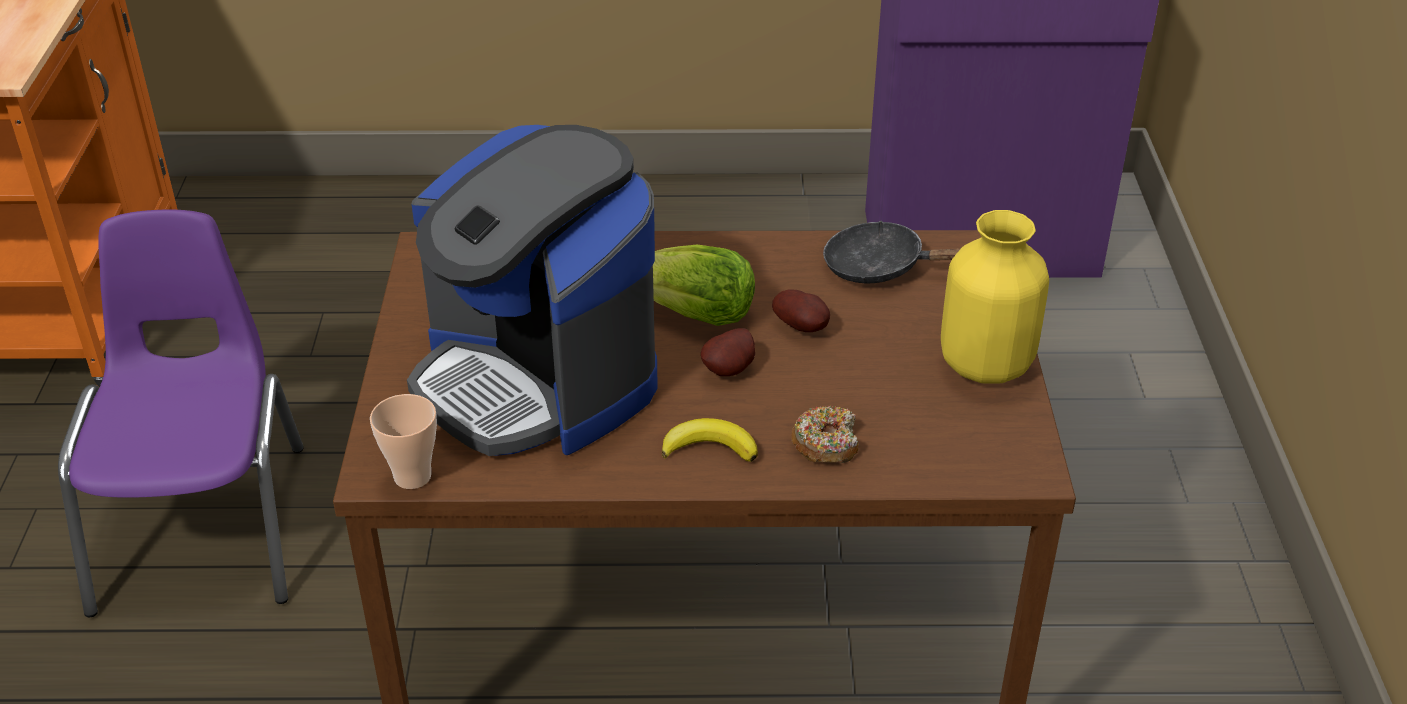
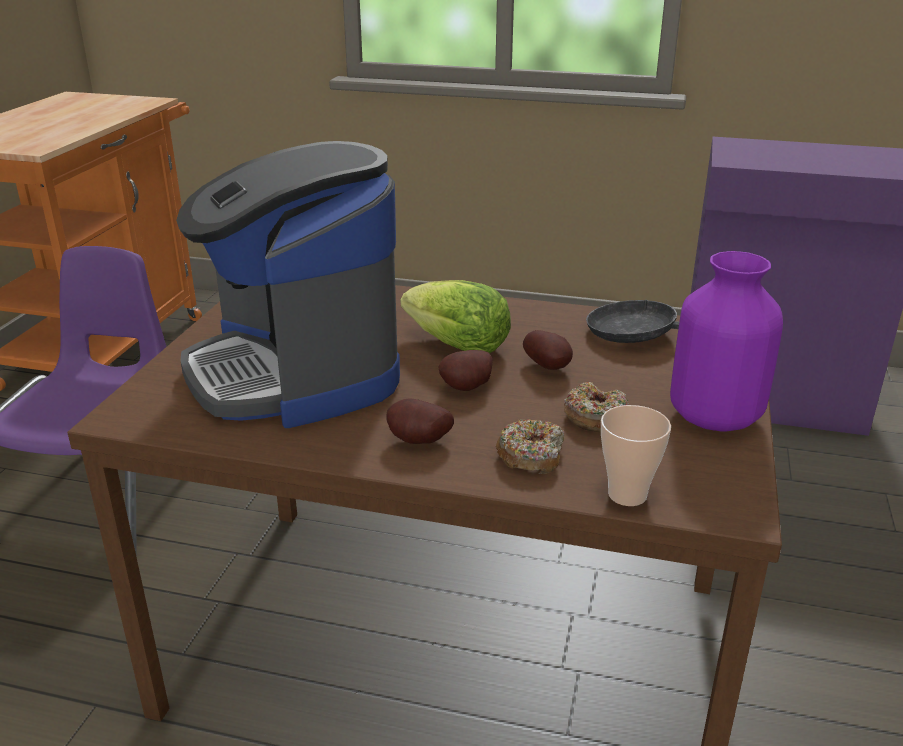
camera: 15 degrees right, 10 degrees down
cup [370,394,437,489] -> cup moved to [601,405,671,506]
banana [662,418,758,462] -> potato [386,398,454,444]
yellow vase [941,210,1049,384] -> purple vase [670,251,783,432]
none -> donut [564,382,629,432]

